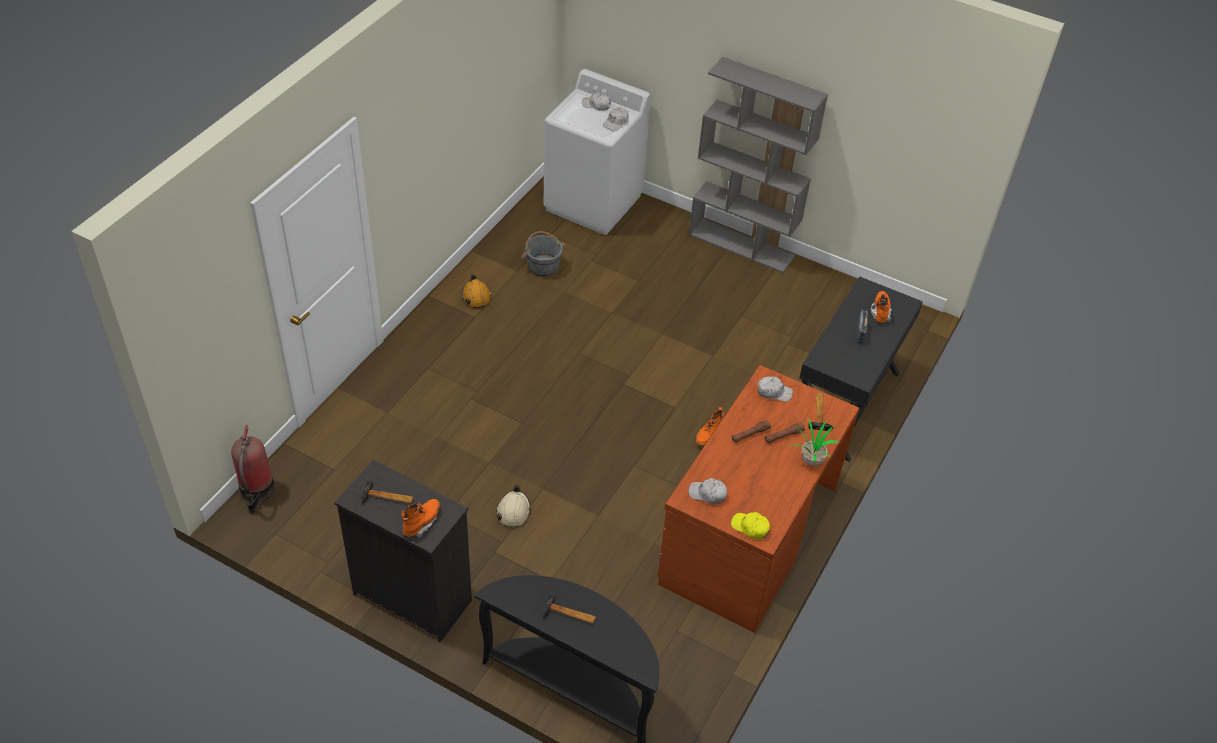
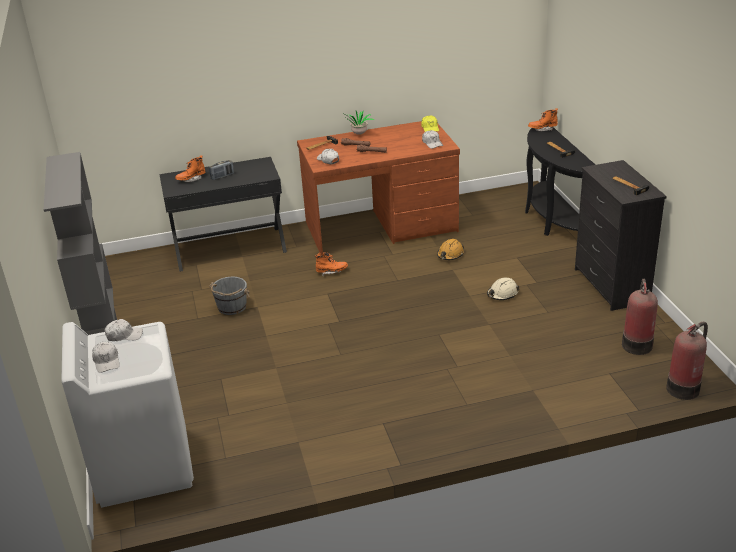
camera: 130 degrees left, 15 degrees down
orange boot [402,499,440,538] -> orange boot moved to [528,108,558,131]
orange hard hat [462,274,492,308] -> orange hard hat moved to [437,239,465,260]
grey bucket [521,231,567,278] -> grey bucket moved to [209,277,250,315]
none -> fire extinguisher [622,279,658,355]

